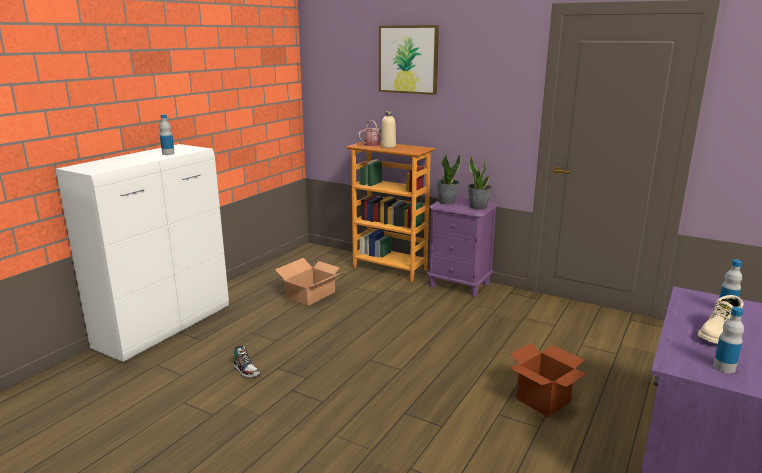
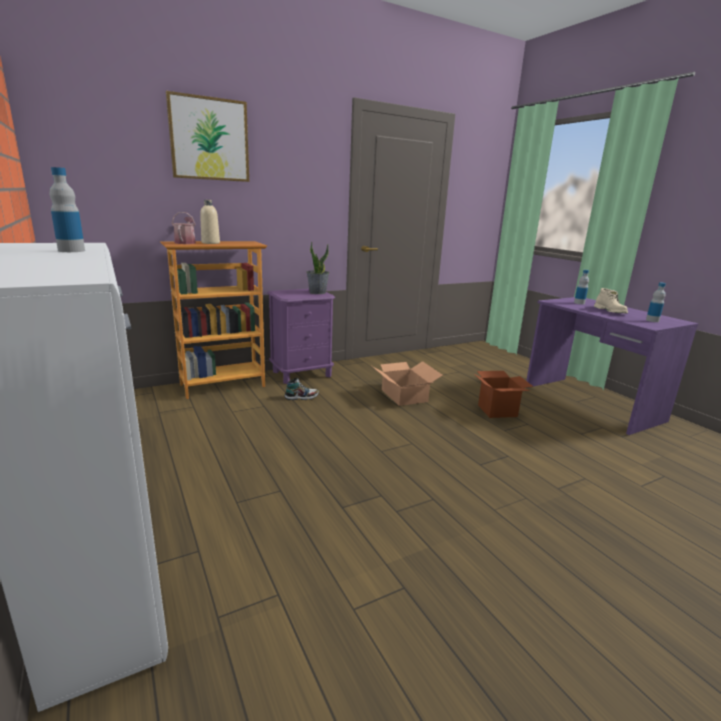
camera: 60 degrees left, 0 degrees up
shoe [233,346,260,378] -> shoe moved to [285,378,319,400]
cardboard box [275,258,342,306] -> cardboard box moved to [372,361,443,406]
potted plant [436,154,461,204] -> none

